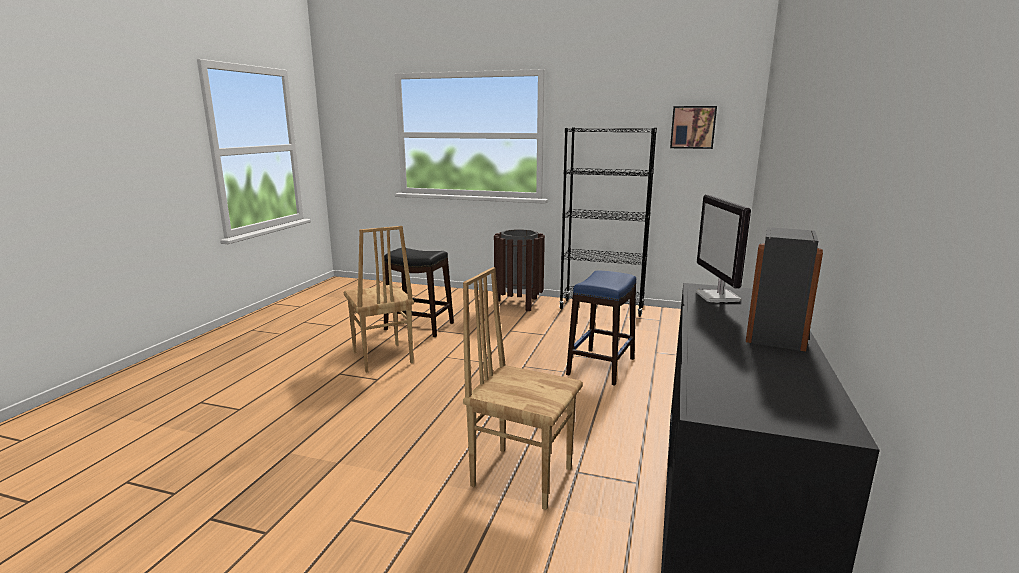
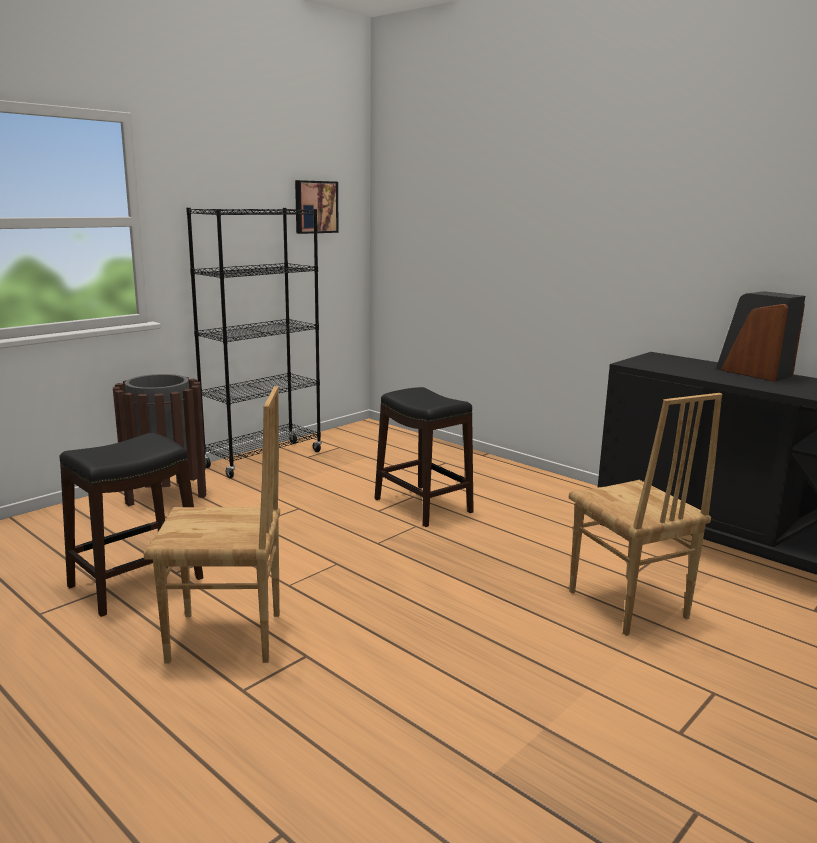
camera: 65 degrees left, 0 degrees up
brown chair [463,267,583,510] -> brown chair turned 75 degrees counterclockwise [569,393,722,636]
blue stool [566,271,636,386] -> black stool [375,387,474,527]
monitor [696,194,751,302] -> none

